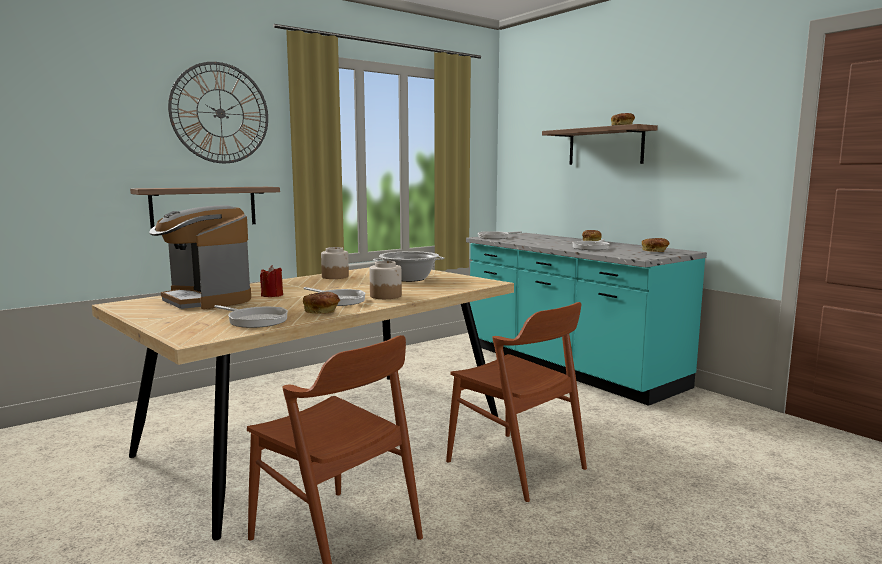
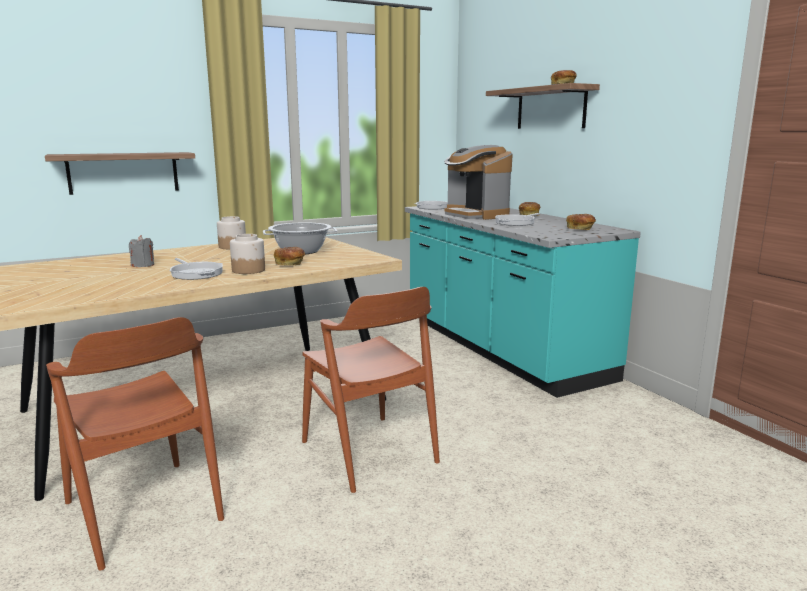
camera: 10 degrees right, 5 degrees up
coffee machine [149,205,251,309] -> coffee machine moved to [444,145,513,220]
wall clock [168,62,268,163] -> none
frying pan [214,305,288,328] -> none
red candle [260,265,283,297] -> grey candle [129,235,154,267]
bread [303,292,340,314] -> bread moved to [274,247,305,266]

